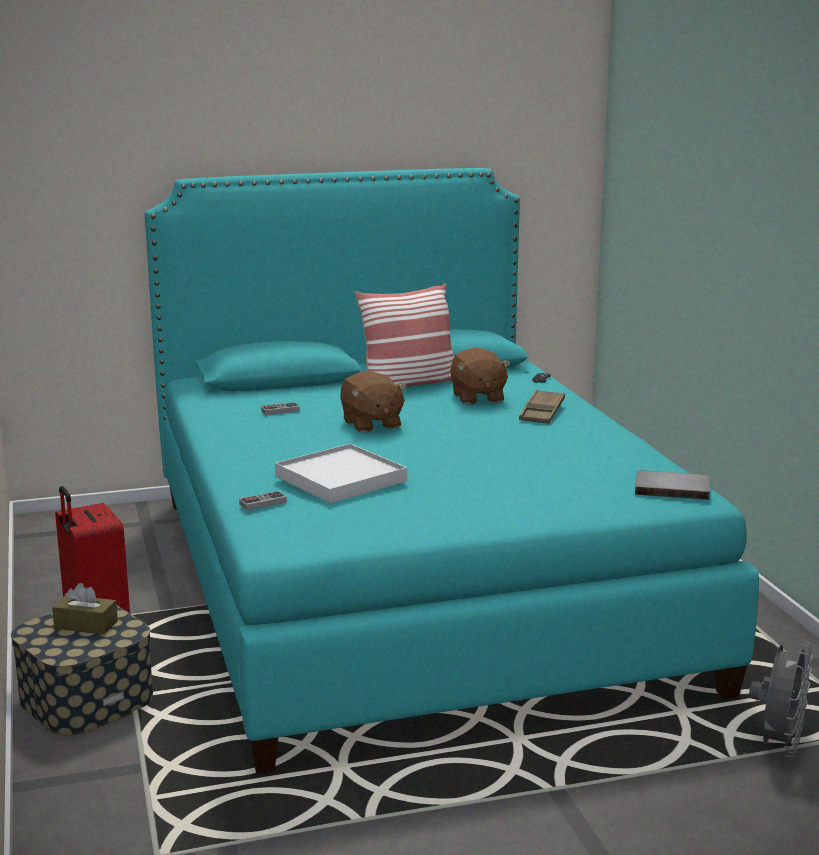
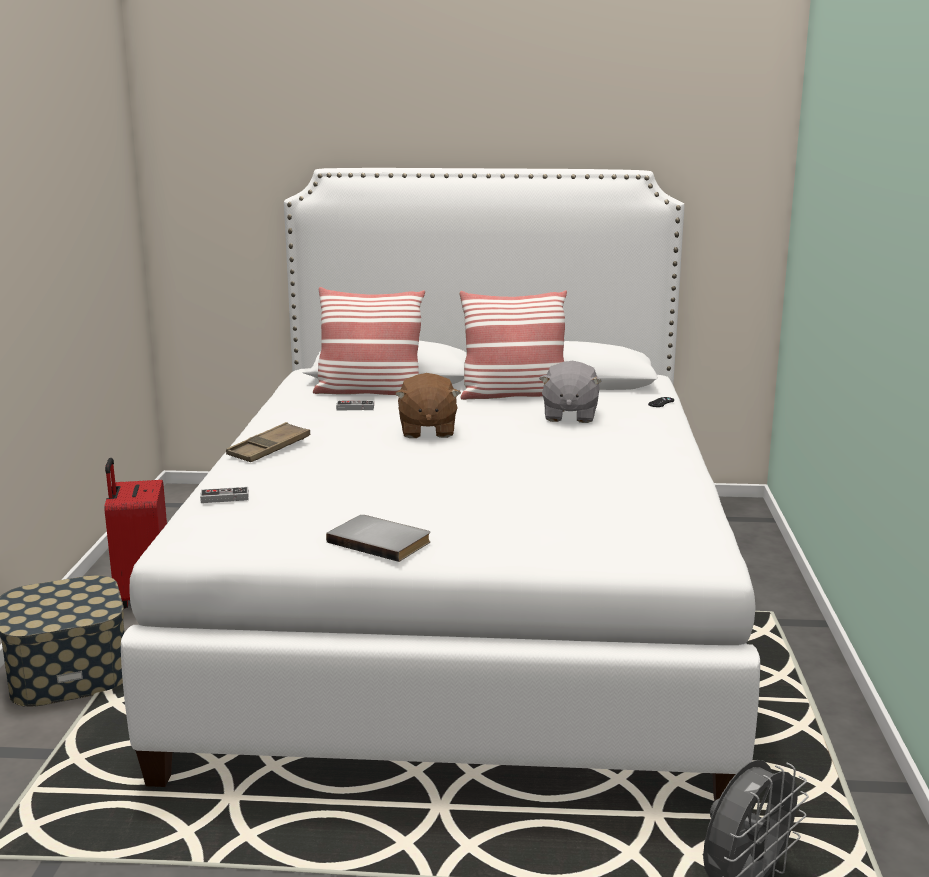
camera: 20 degrees right, 0 degrees up
brown tissue box [52,583,118,635] -> none
turquoise bed [145,168,759,774] -> white bed [121,168,760,801]
white tray [275,443,407,503] -> none
brown plush toy [450,348,511,405] -> grey plush toy [539,361,602,423]
brown tray [519,390,565,424] -> brown tray moved to [226,422,310,462]
grey book [635,470,710,500] -> grey book moved to [326,515,430,562]
none -> pillow [313,287,425,395]

